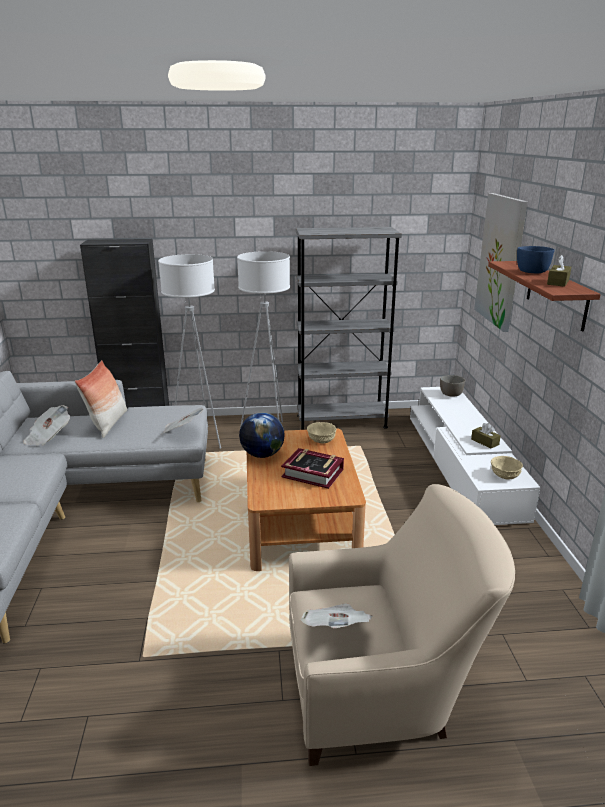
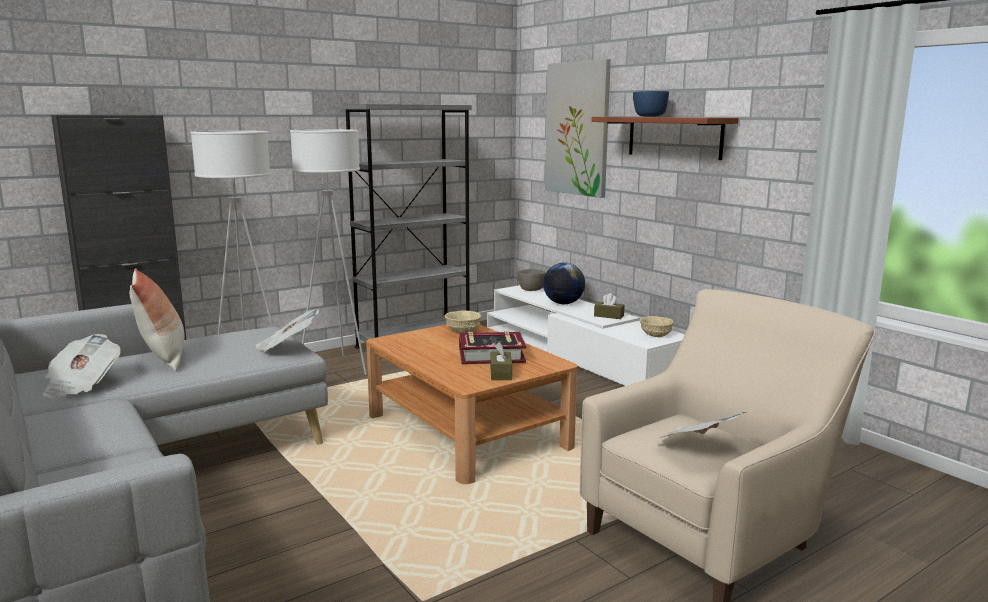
camera: 30 degrees left, 10 degrees down
globe [239,412,285,458] -> globe moved to [543,262,585,304]
brown tissue box [547,255,571,287] -> brown tissue box moved to [490,342,512,380]

